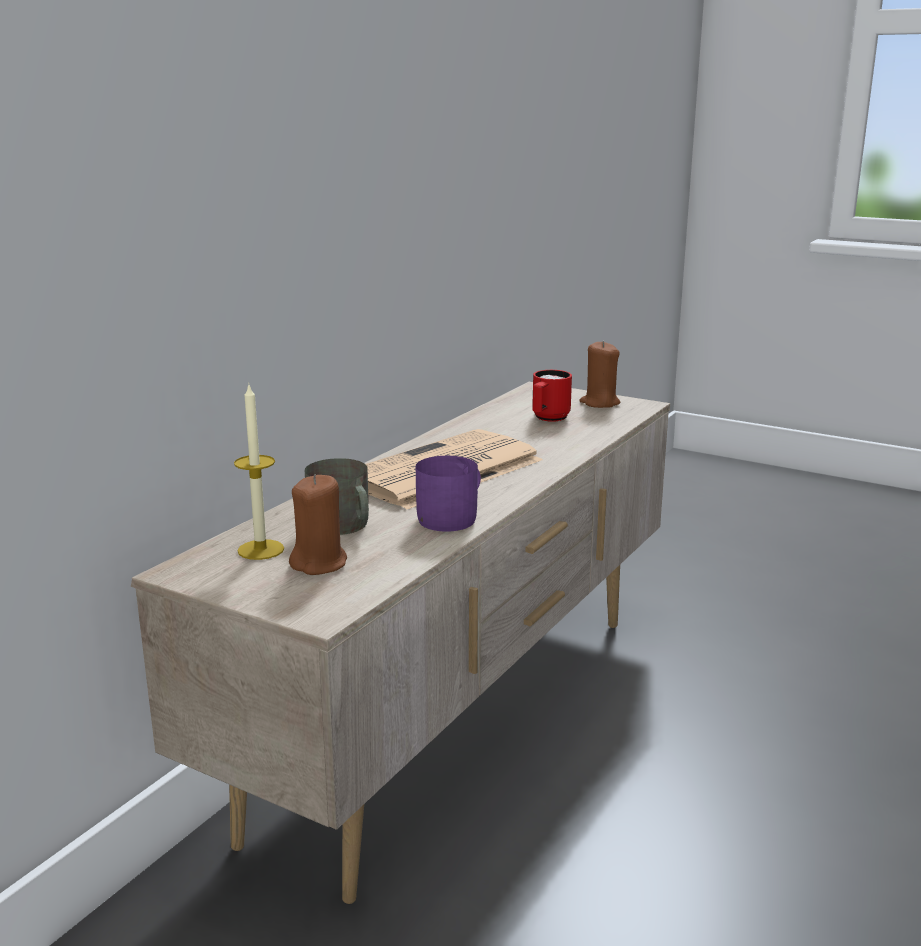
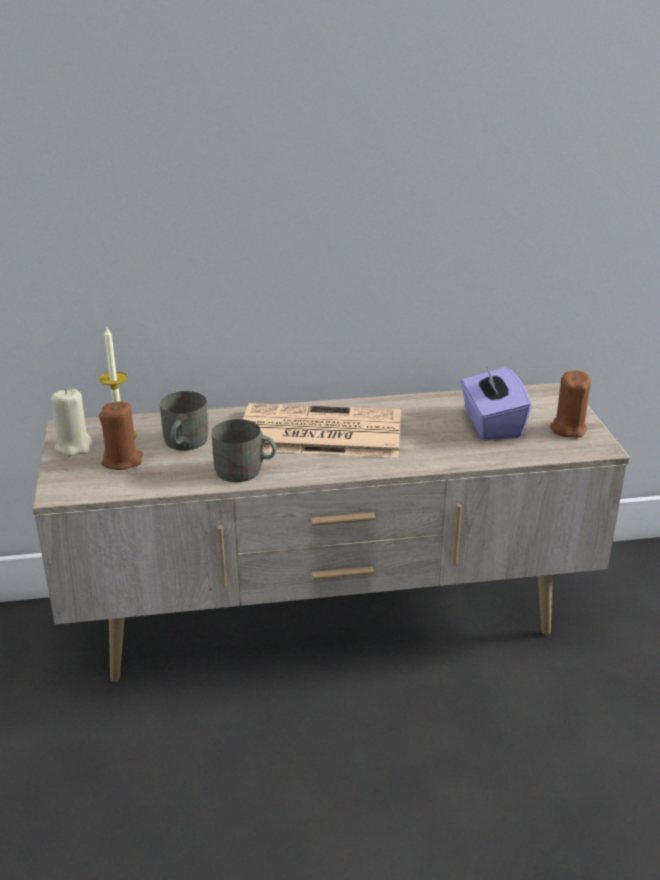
camera: 50 degrees right, 10 degrees up
purple mug [416,456,481,532] -> grey mug [212,419,276,482]
red mug [532,370,572,422] -> purple tissue box [460,365,531,440]
none -> beige candle [51,388,93,456]

